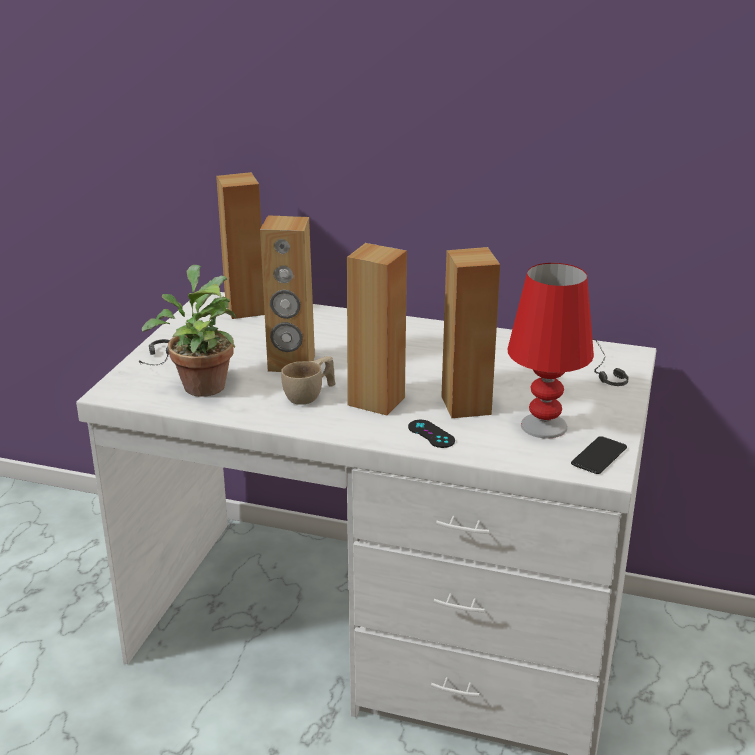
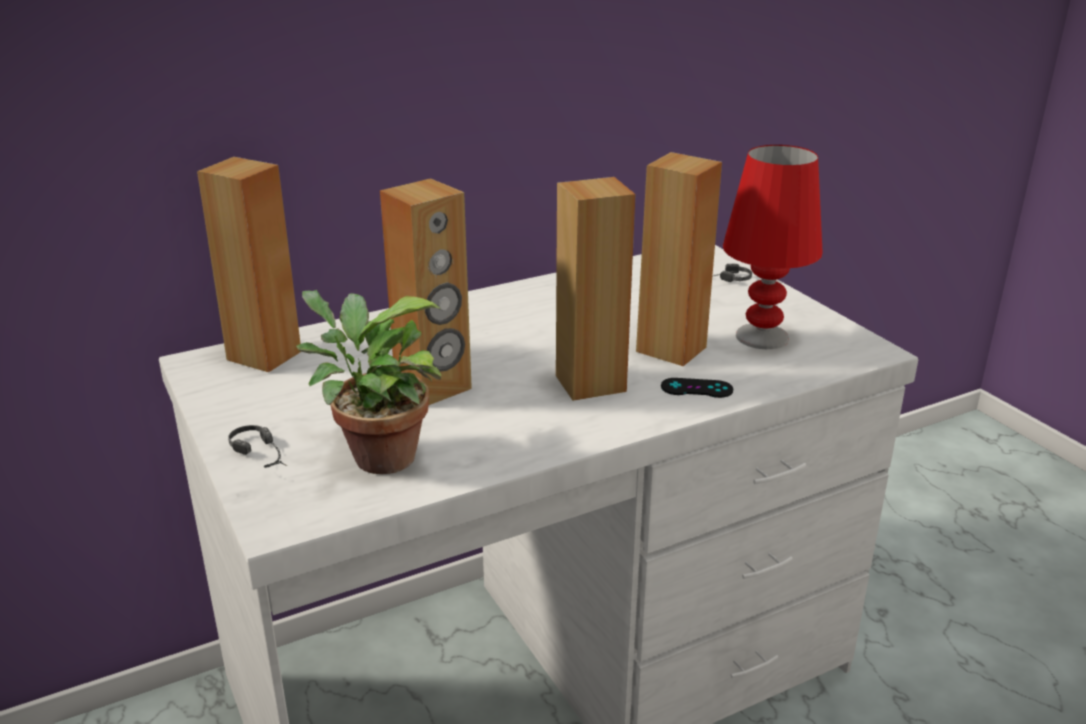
camera: 45 degrees left, 0 degrees up
beige cup [281,356,335,405] -> none
phone [571,436,627,474] -> none

